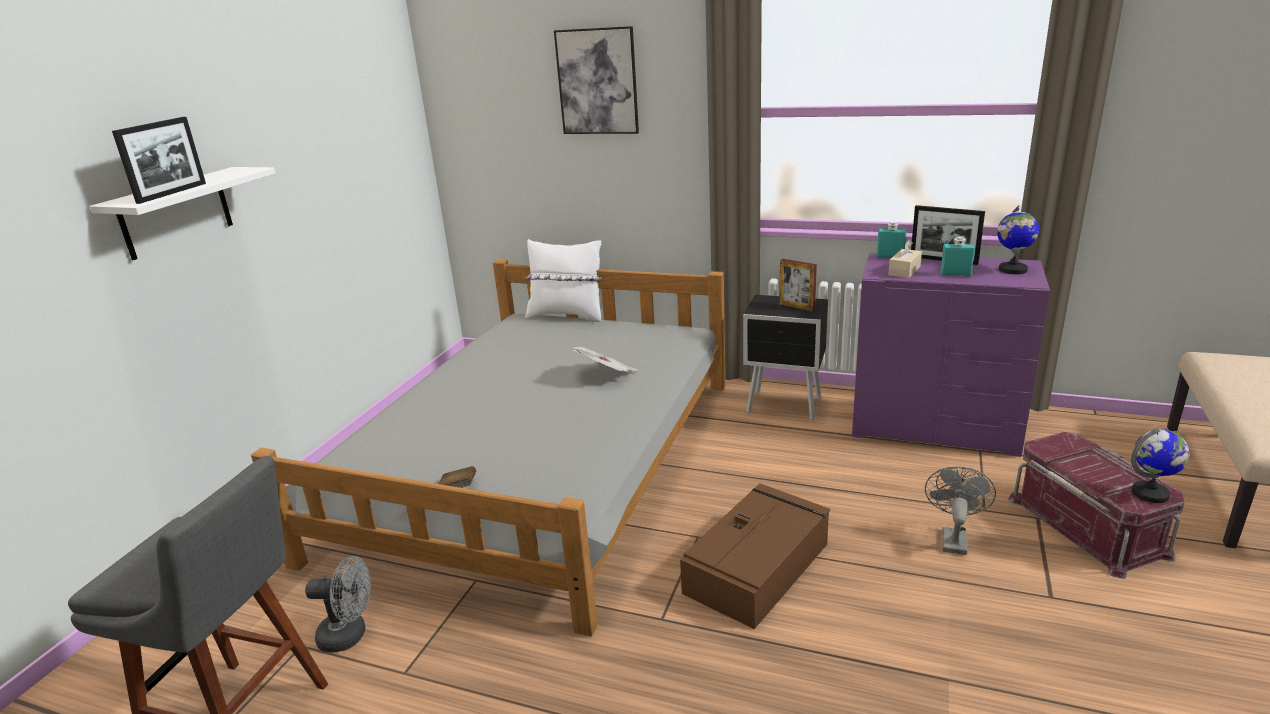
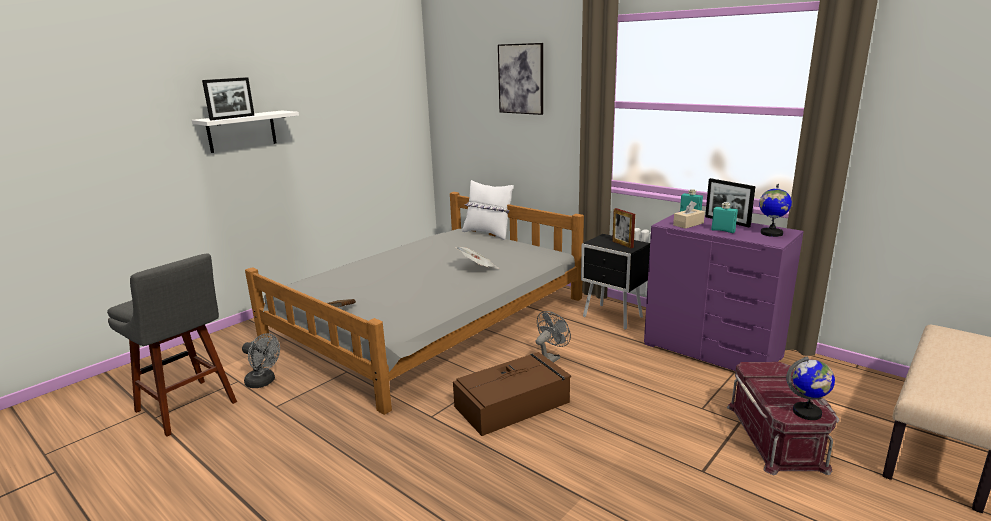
camera: 20 degrees right, 5 degrees down
grey fan [925,466,996,555] -> grey fan moved to [536,311,571,363]

